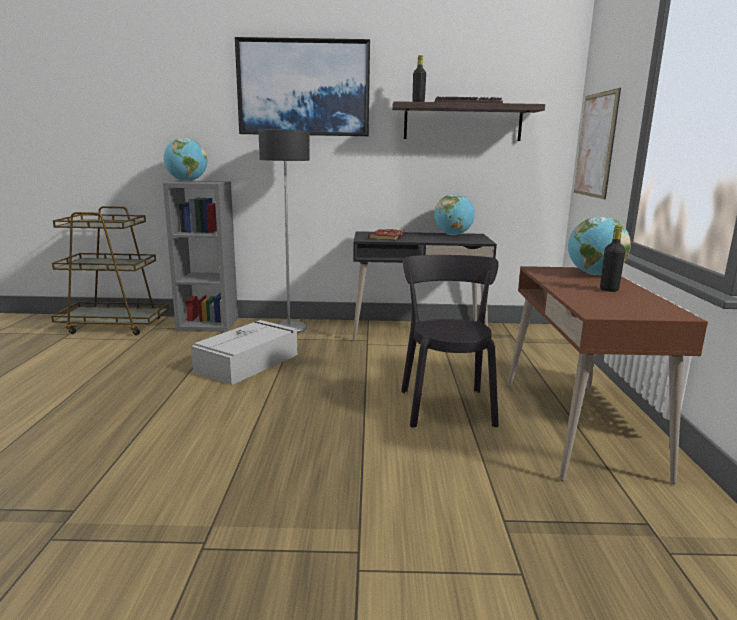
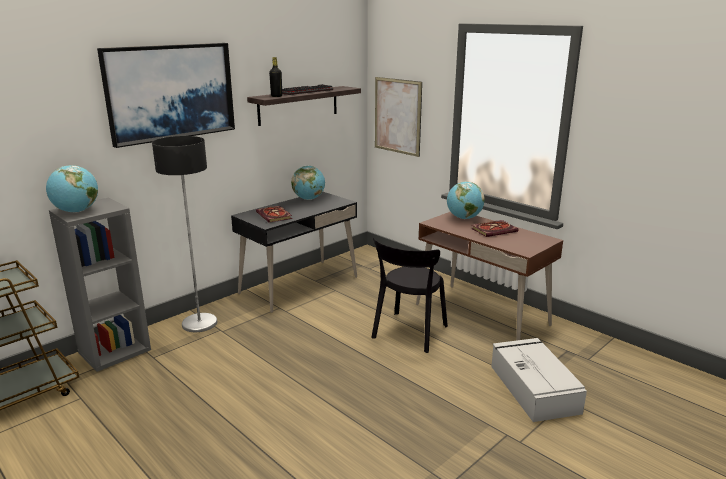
camera: 45 degrees left, 5 degrees up
grey storage box [191,320,298,385] -> grey storage box moved to [491,338,587,422]
black chair [401,255,499,428] -> black chair turned 105 degrees counterclockwise [371,238,448,353]
black bottle [600,225,625,292] -> book [471,220,519,237]

